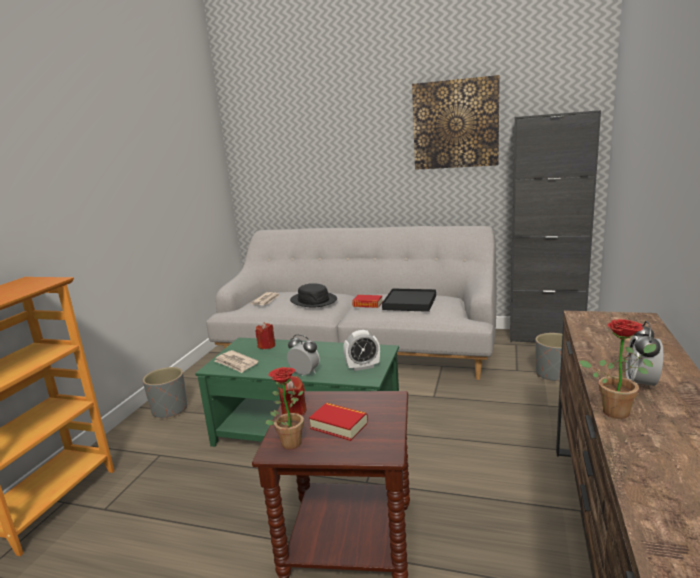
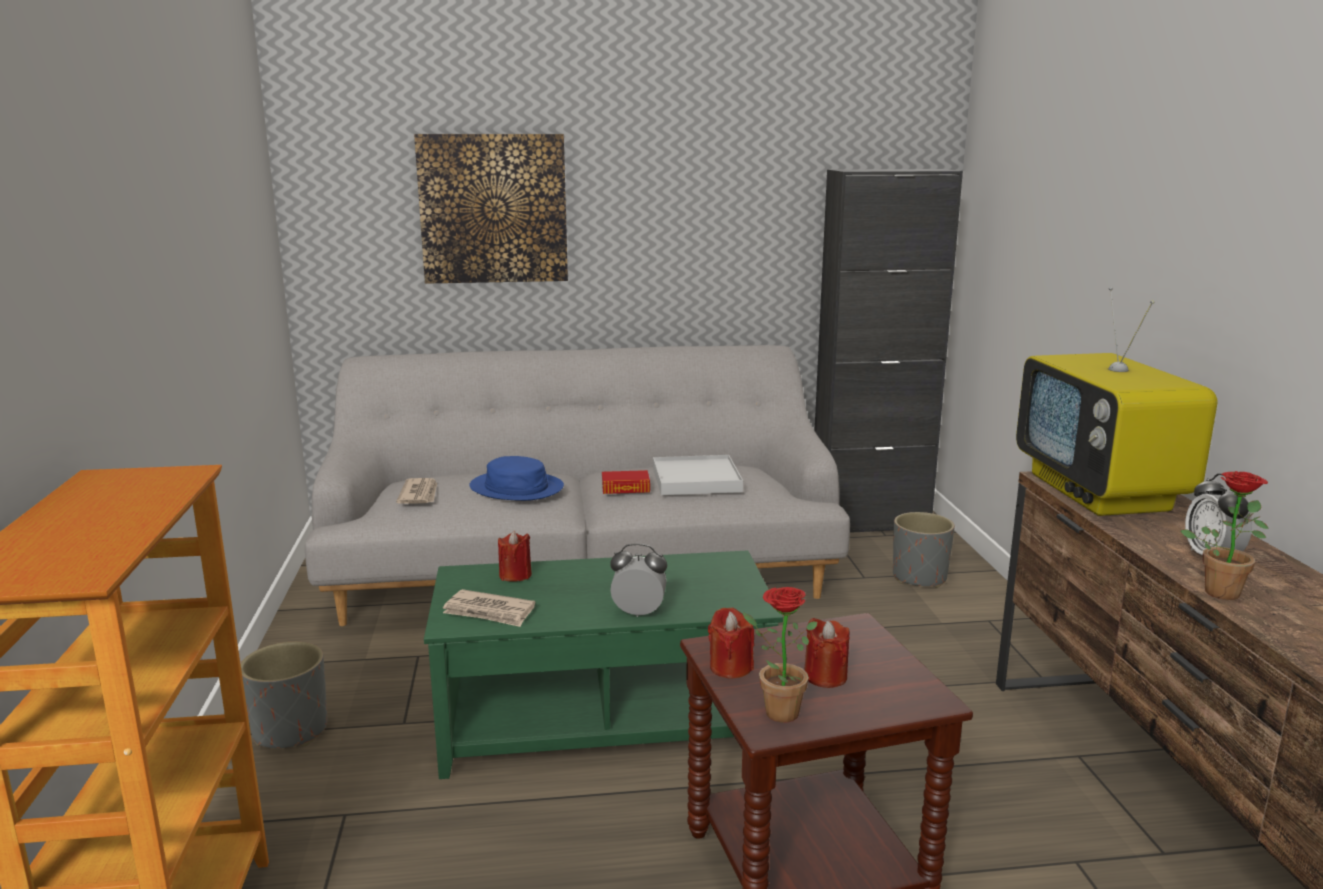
camera: 25 degrees left, 0 degrees up
black hat [290,283,337,308] -> blue hat [469,456,564,501]
book [309,403,368,441] -> red candle [804,618,849,688]
alarm clock [343,330,380,371] -> none
black tray [382,288,436,312] -> white tray [653,455,743,495]
picture [412,75,500,170] -> picture moved to [414,134,568,284]
none -> television [1016,287,1218,516]

